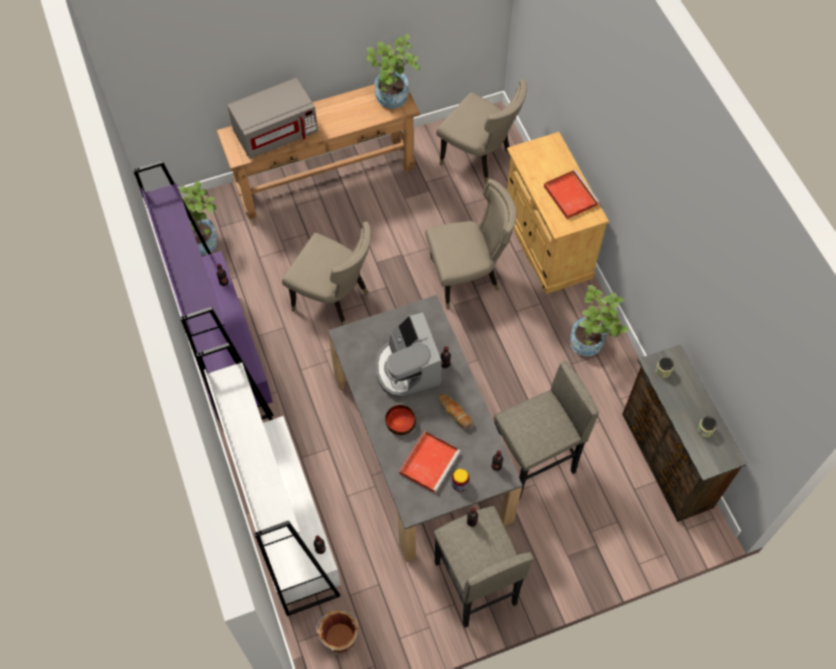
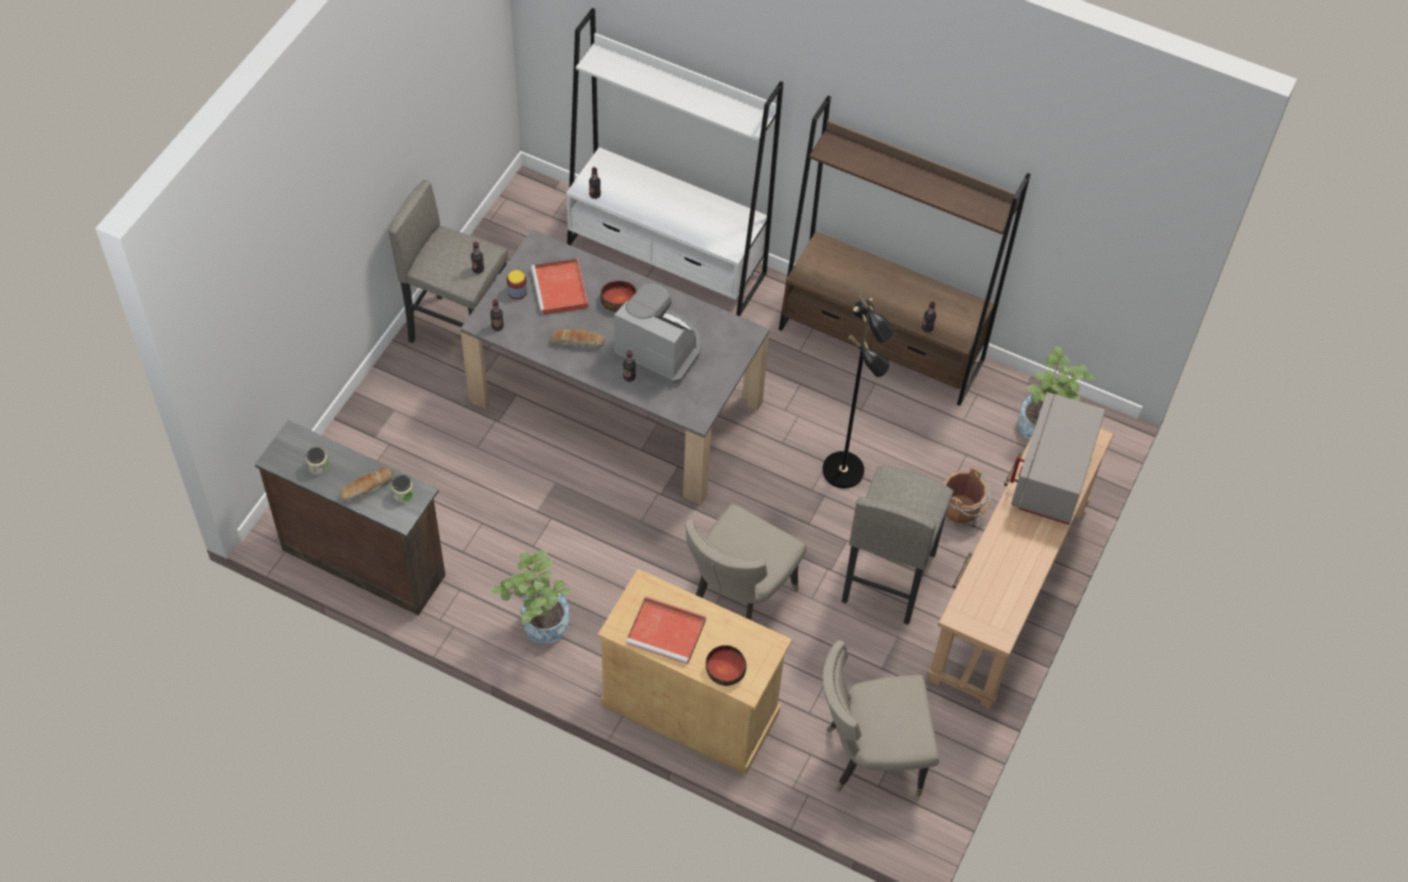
camera: 135 degrees right, 5 degrees down
purple bookcase [133,160,274,432] -> brown bookcase [779,96,1031,406]
beige chair [282,222,371,326] -> black floor lamp [822,294,895,488]
brown bucket [316,610,358,655] -> brown bucket moved to [944,467,990,526]
potted plant [366,34,420,109] -> none
grey stool [494,361,599,500] -> grey stool moved to [842,466,954,625]
none -> bread [340,467,393,501]
none -> bowl [706,645,747,686]

